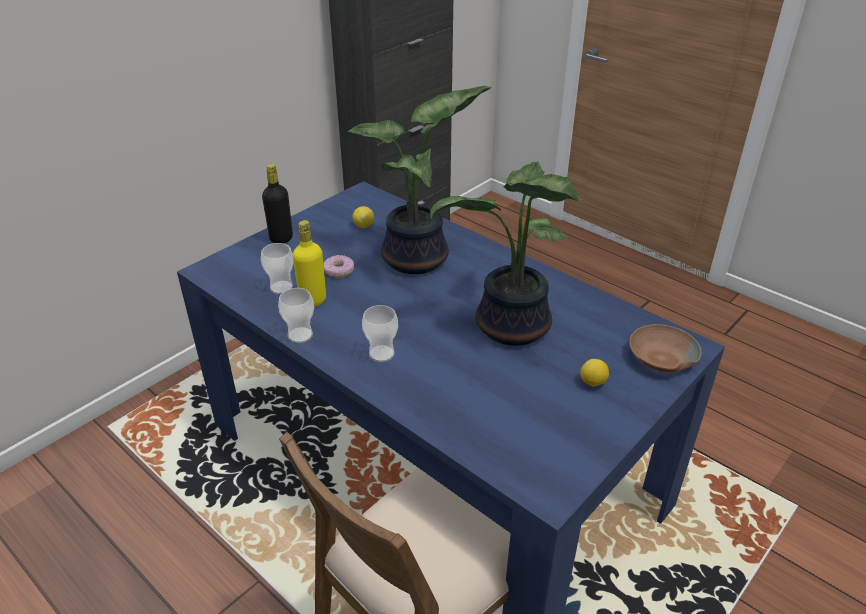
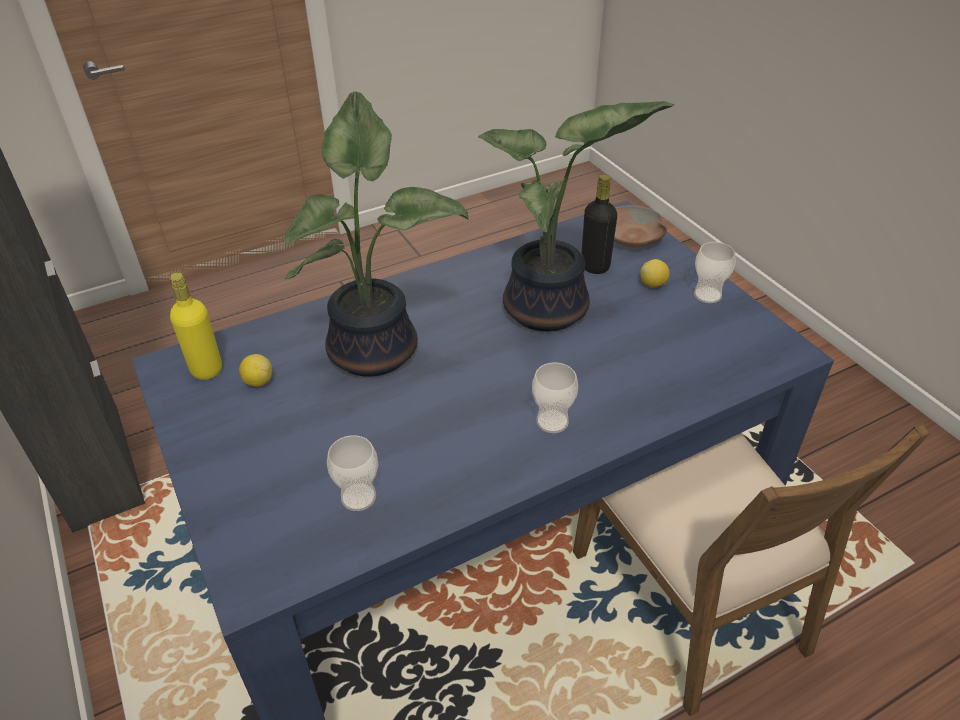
camera: 70 degrees left, 5 degrees up
black bottle [262,164,293,243] -> black bottle moved to [581,175,617,274]
cup [278,288,314,343] -> cup moved to [694,242,736,303]
yellow bottle [293,220,326,307] -> yellow bottle moved to [170,272,222,380]
donut [323,255,354,278] -> none

